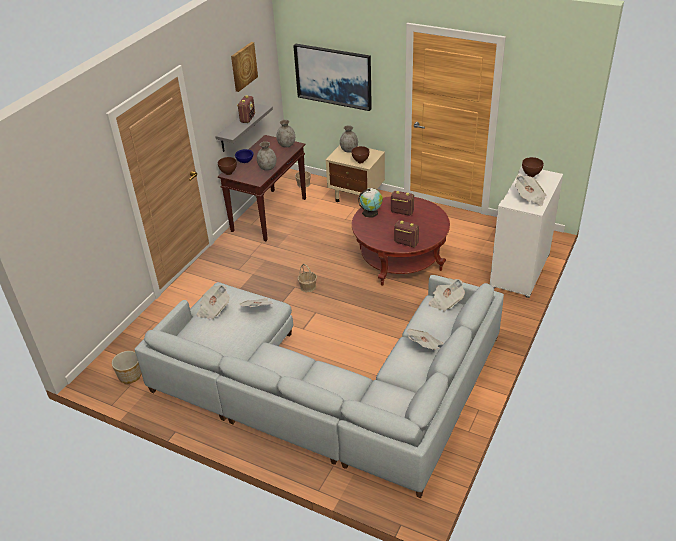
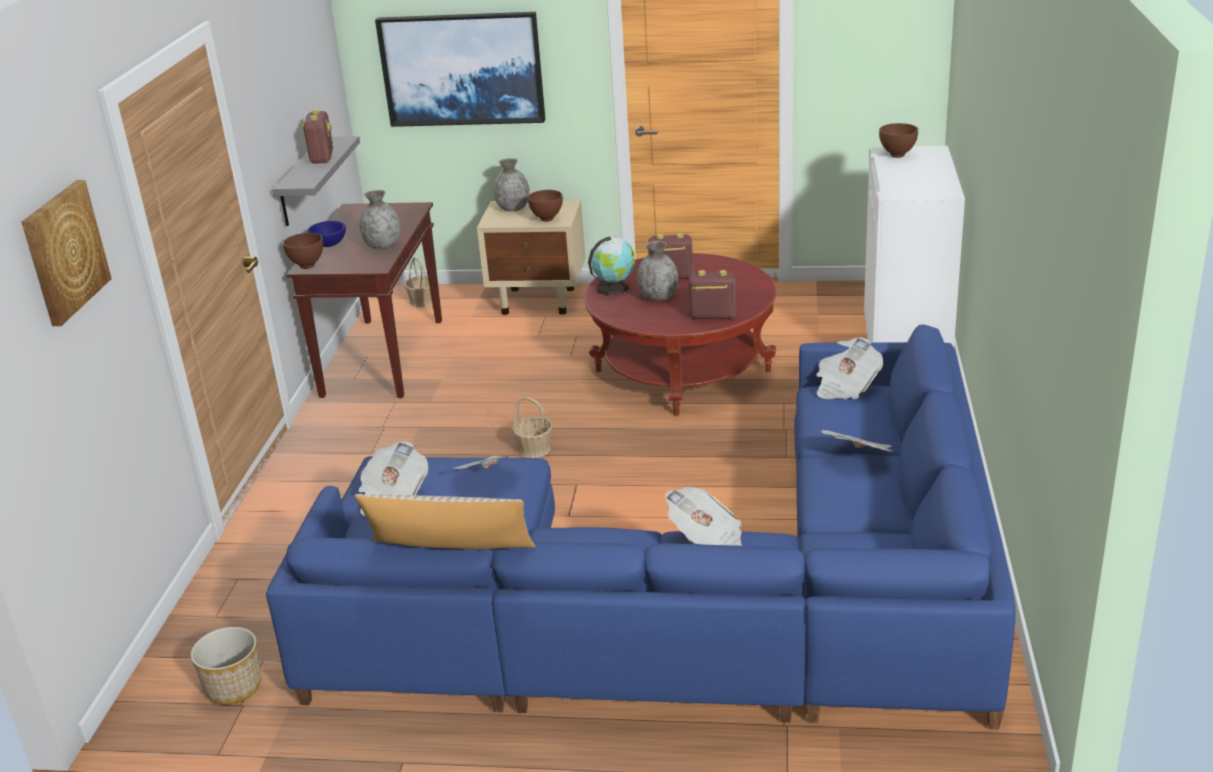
camera: 20 degrees left, 10 degrees down
grey sofa [134,275,504,498] -> blue sofa [266,324,1016,729]
picture [231,42,258,92] -> picture moved to [21,180,112,326]
grey vase [277,120,295,148] -> grey vase moved to [637,241,678,301]
newspaper [515,175,546,206] -> newspaper moved to [665,487,742,546]
none -> beige pillow [354,494,535,549]

